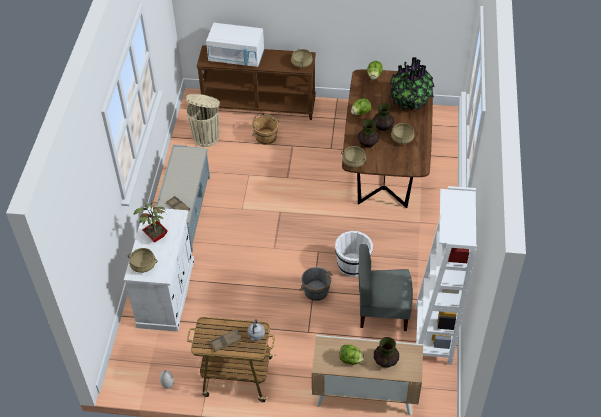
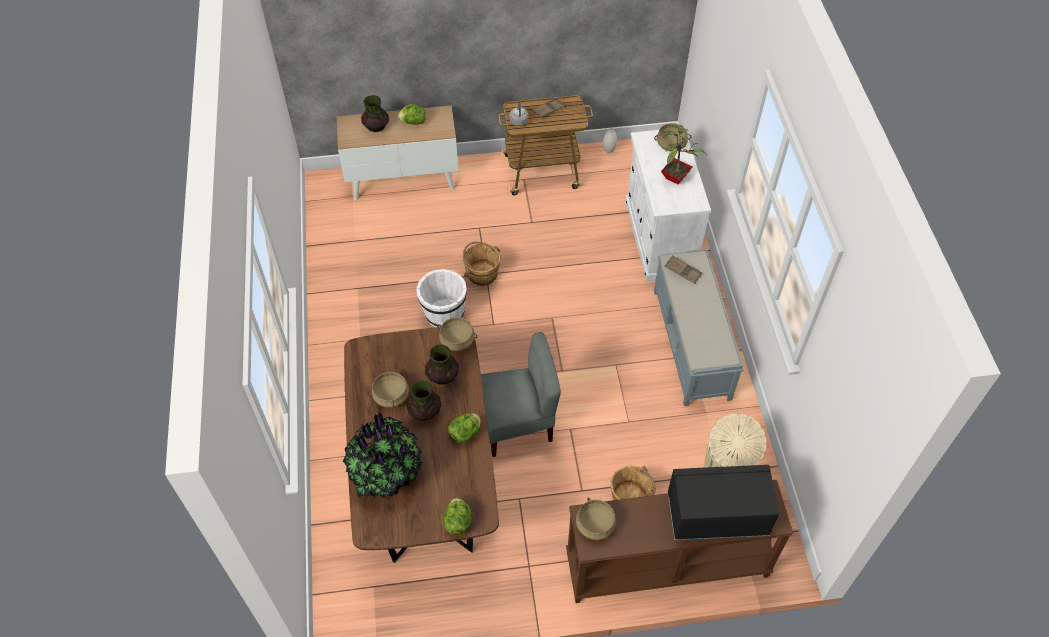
camera: 165 degrees right, 5 degrees up
white microwave [206,23,264,67] -> black microwave [668,465,779,540]
grey bucket [299,267,333,301] -> brown bucket [463,242,500,286]
grey chair [359,244,413,331] -> grey chair moved to [481,332,561,457]
white bookcase [415,186,477,365] -> none

